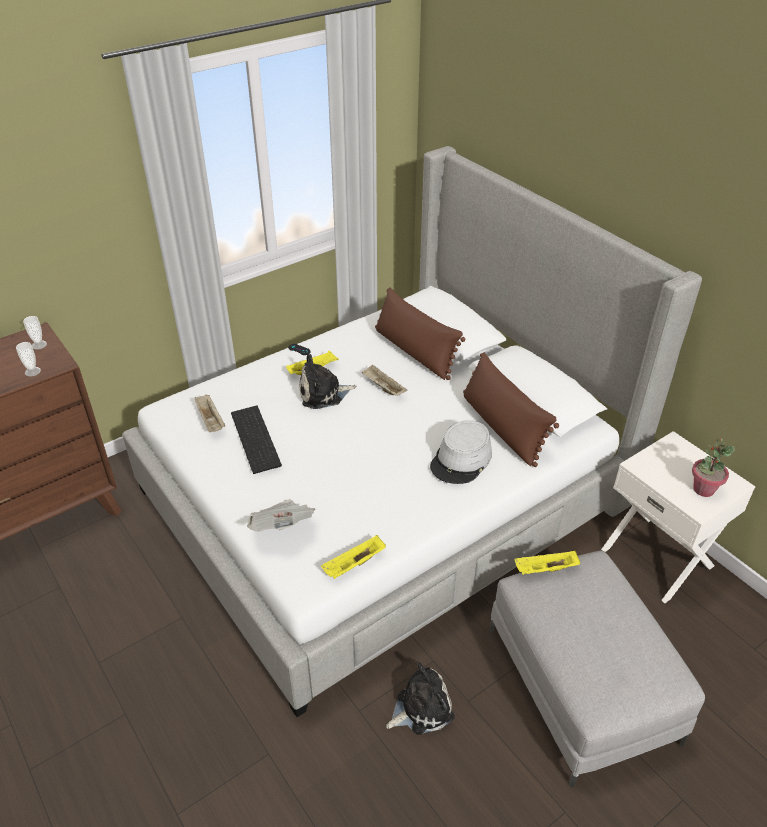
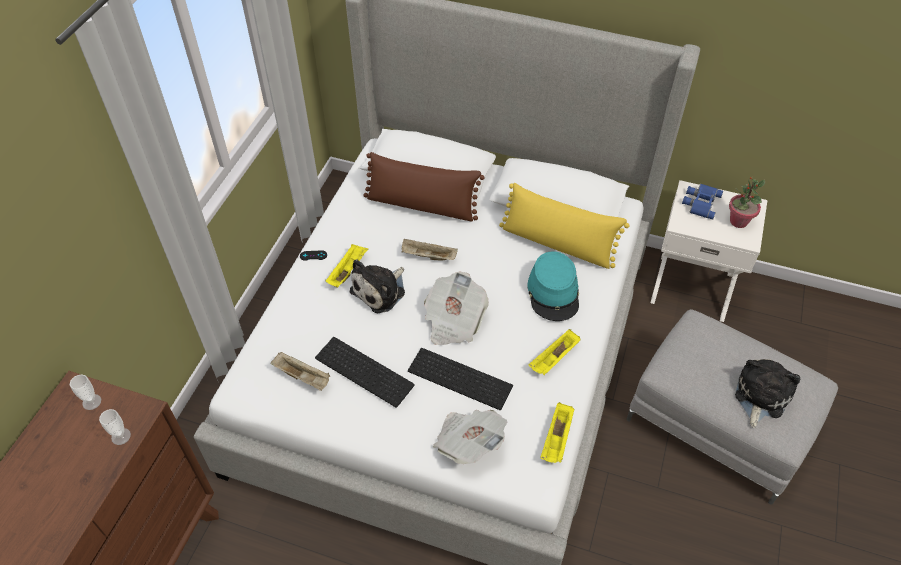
camera: 35 degrees left, 10 degrees up
plush toy [386,663,455,735] -> plush toy moved to [735,359,800,428]
grey hat [430,420,492,484] -> turquoise hat [527,251,579,321]
brown pillow [463,352,559,467] -> yellow pillow [499,183,629,269]
yellow tray [514,550,580,575] -> yellow tray moved to [529,329,581,375]
none -> keyboard [408,348,513,410]
none -> newspaper [424,272,489,345]
none -> blue binoculars [682,183,723,220]

